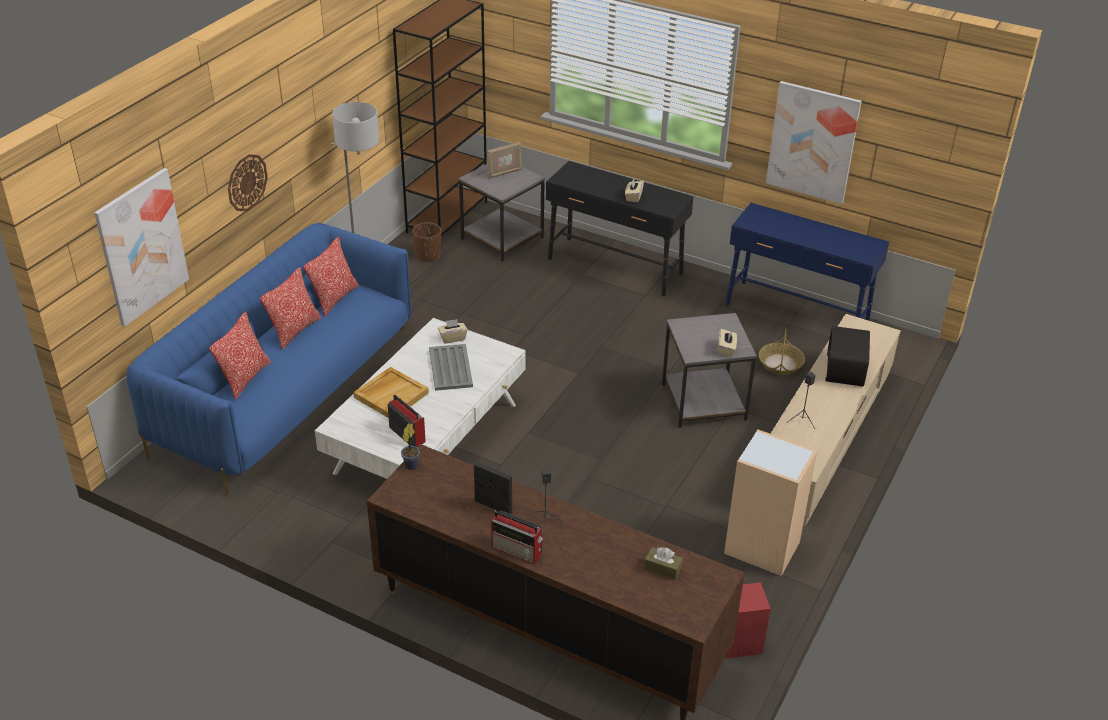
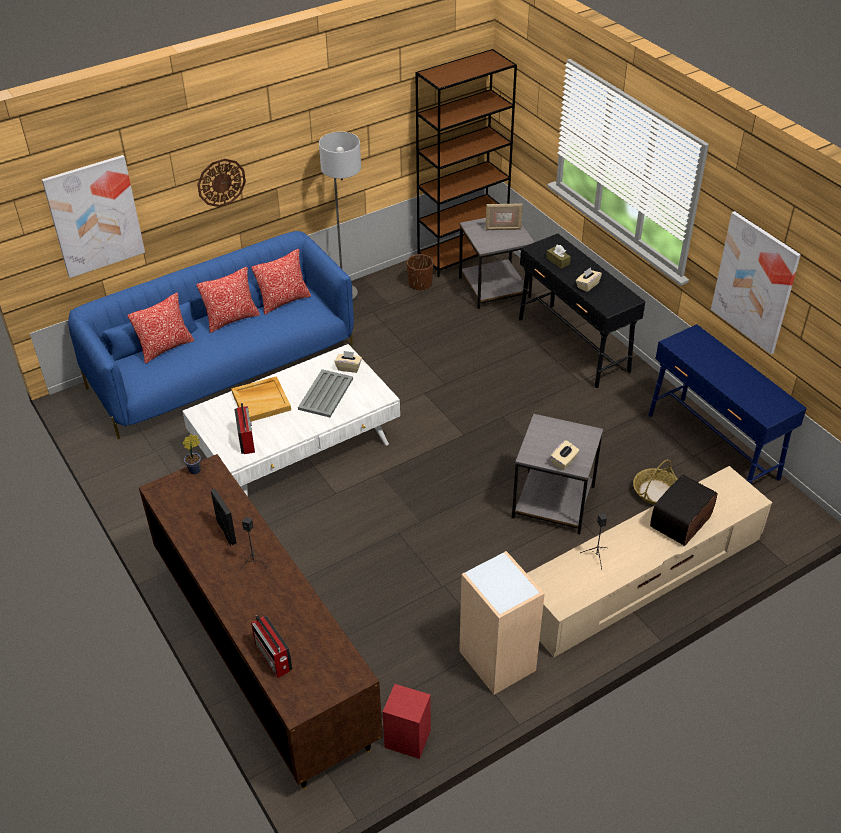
camera: 30 degrees right, 5 degrees up
radio [491,510,543,564] -> radio moved to [251,615,292,678]
brown tissue box [644,547,683,580] -> brown tissue box moved to [546,245,571,269]

